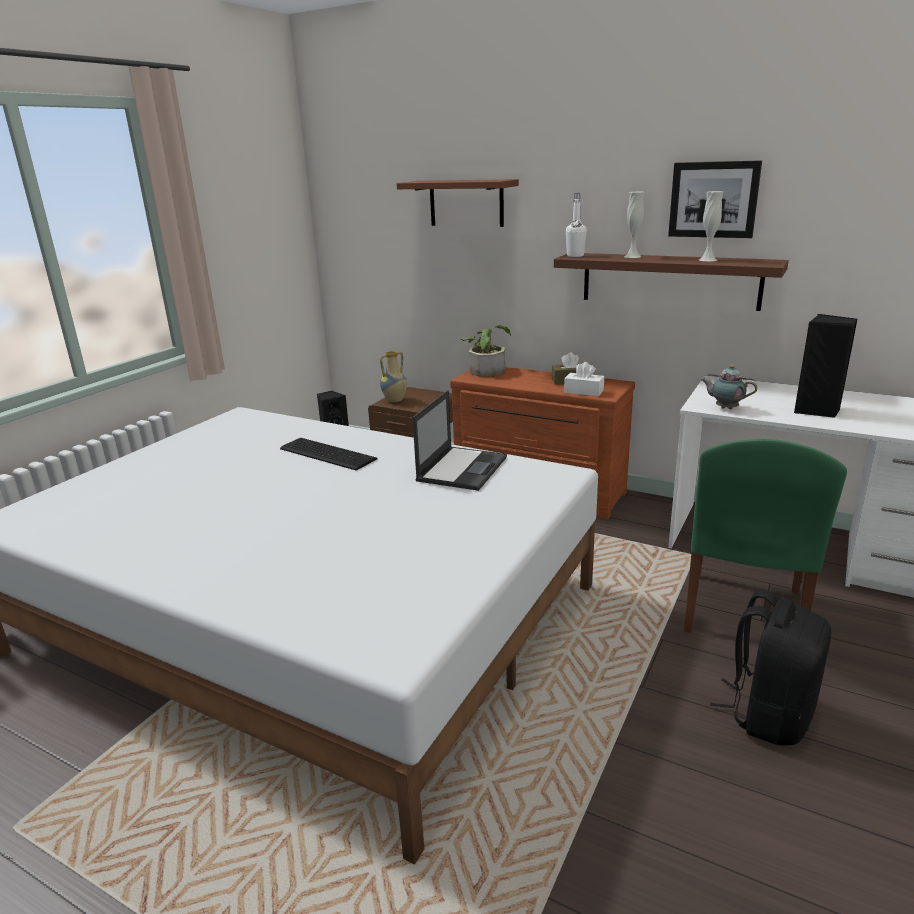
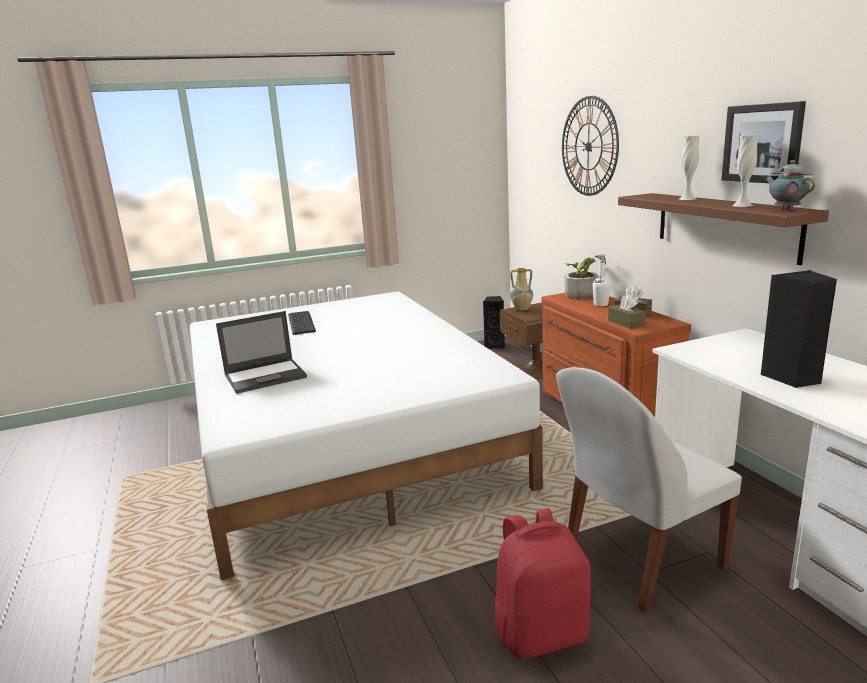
camera: 40 degrees right, 5 degrees down
keyboard [280,438,378,470] -> keyboard moved to [288,311,316,335]
brown shelf [397,179,519,227] -> wall clock [562,96,619,196]
laptop [412,390,507,491] -> laptop moved to [216,311,307,394]
white tissue box [564,362,604,396] -> brown tissue box [608,295,646,329]
white bottle [566,193,587,257] -> white bottle moved to [593,255,611,306]
green chair [684,439,847,633] -> white chair [556,367,742,613]
teapot [701,365,757,409] -> teapot moved to [765,160,815,210]
black backpack [710,589,831,746] -> red backpack [495,508,591,659]

